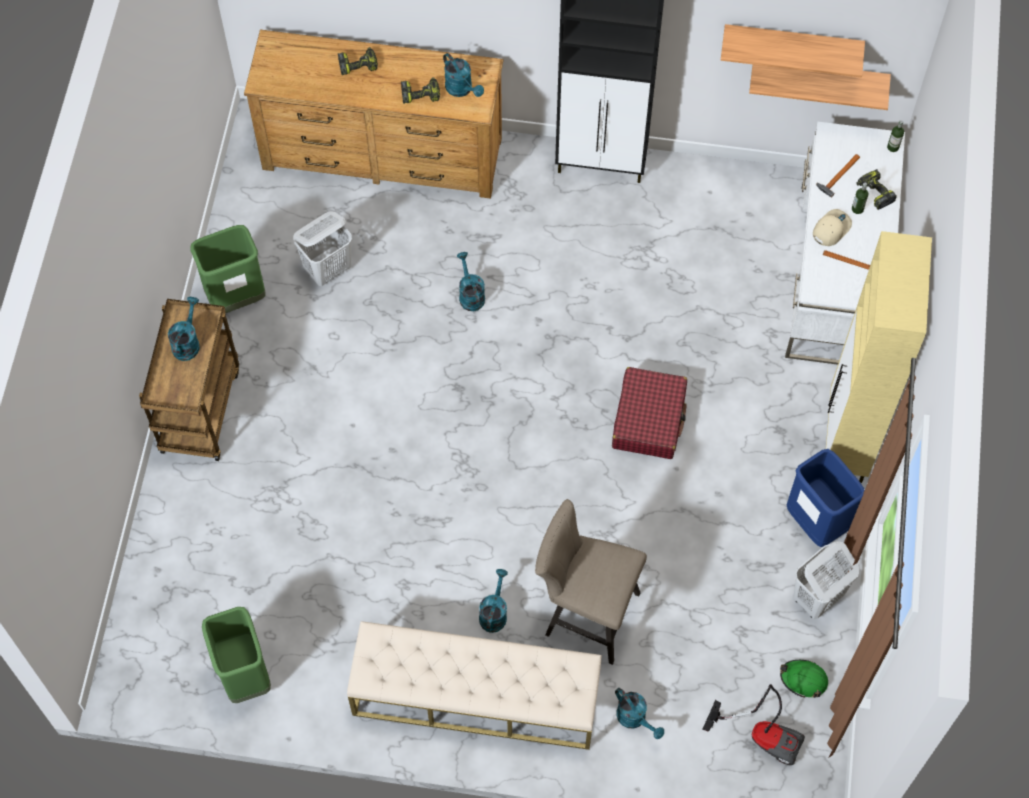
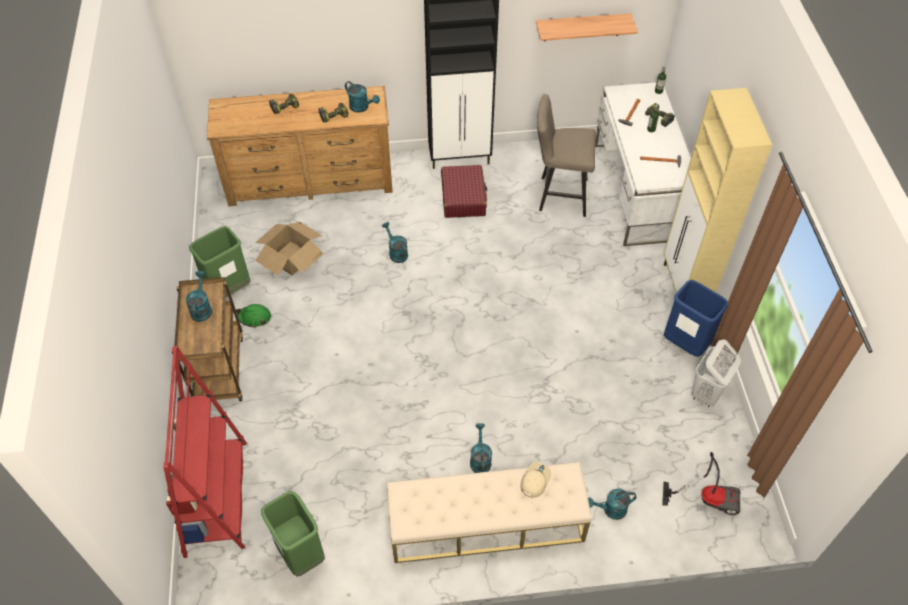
camera: 15 degrees left, 10 degrees down
white laundry basket [293,212,352,286] -> cardboard box [255,222,324,276]
beige stool [535,499,647,665] -> beige stool moved to [537,94,596,217]
red suitcase [612,367,687,459] -> red suitcase moved to [441,165,488,218]
turquoise watering can [615,688,664,739] -> turquoise watering can turned 135 degrees clockwise [588,489,636,520]
shelf [749,64,891,110] -> none
green hard hat [780,660,828,698] -> green hard hat moved to [236,304,271,328]
beige cap [813,209,852,246] -> beige cap moved to [521,462,551,498]
none -> red bookcase [163,346,247,558]

